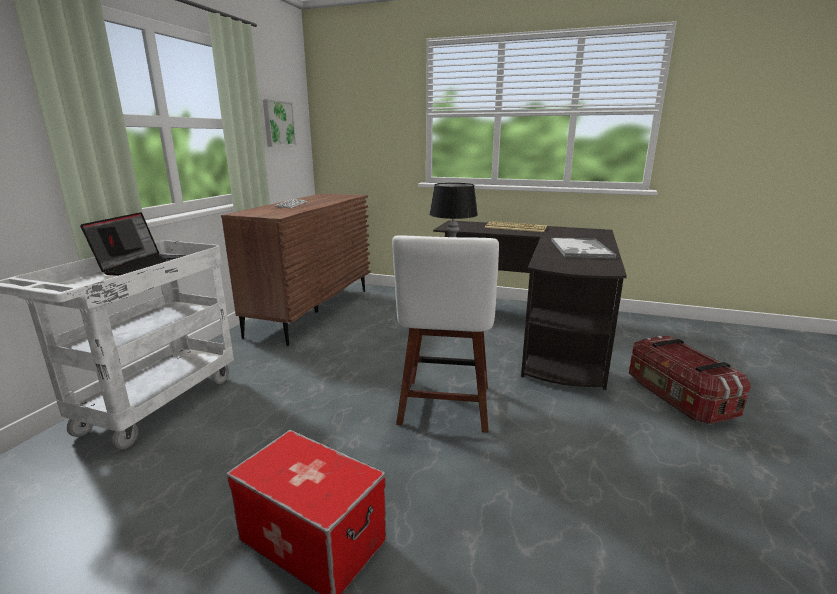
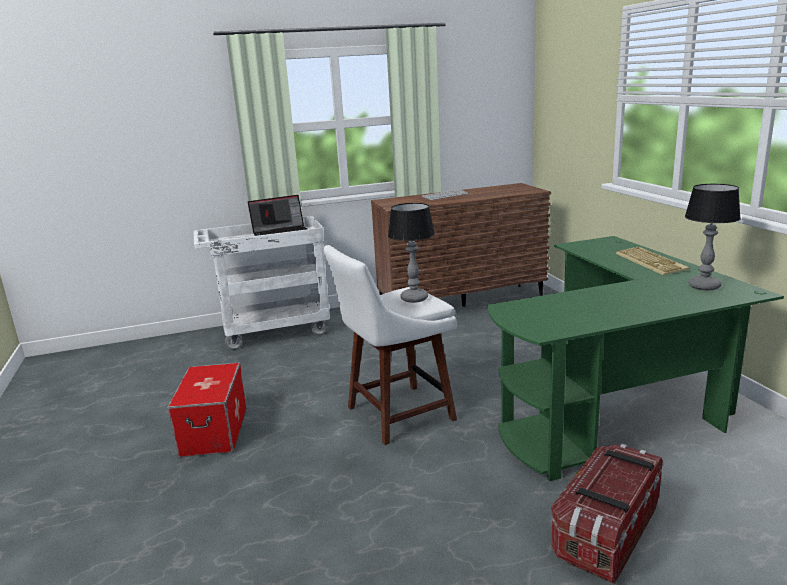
camera: 55 degrees right, 0 degrees up
picture [263,99,297,147] -> none
black desk [433,220,627,390] -> green desk [488,236,784,481]
tray [551,237,616,259] -> none
none -> table lamp [685,184,741,290]

